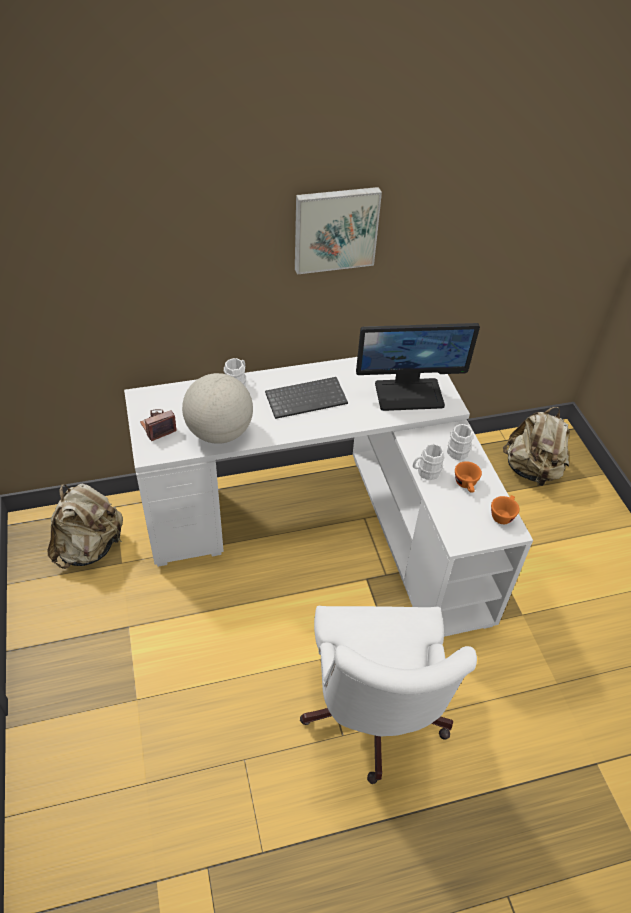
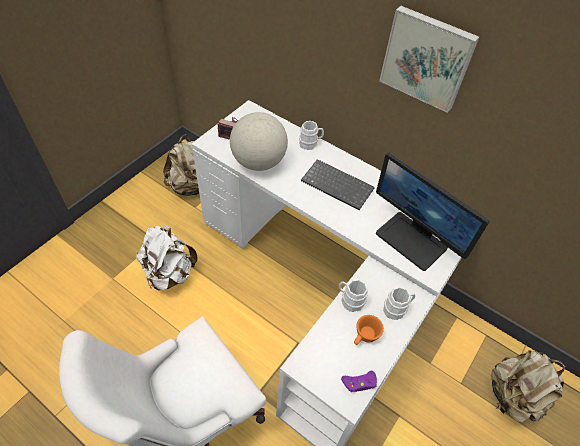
camera: 50 degrees right, 5 degrees up
orange cup [491,495,519,524] -> purple game controller [341,371,377,393]
none -> white backpack [136,226,198,291]

